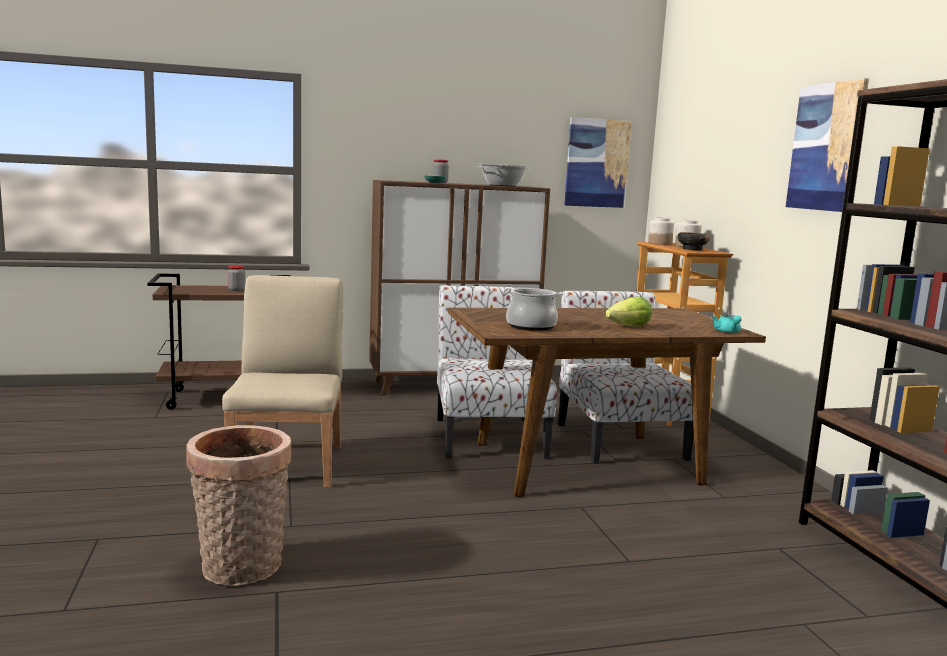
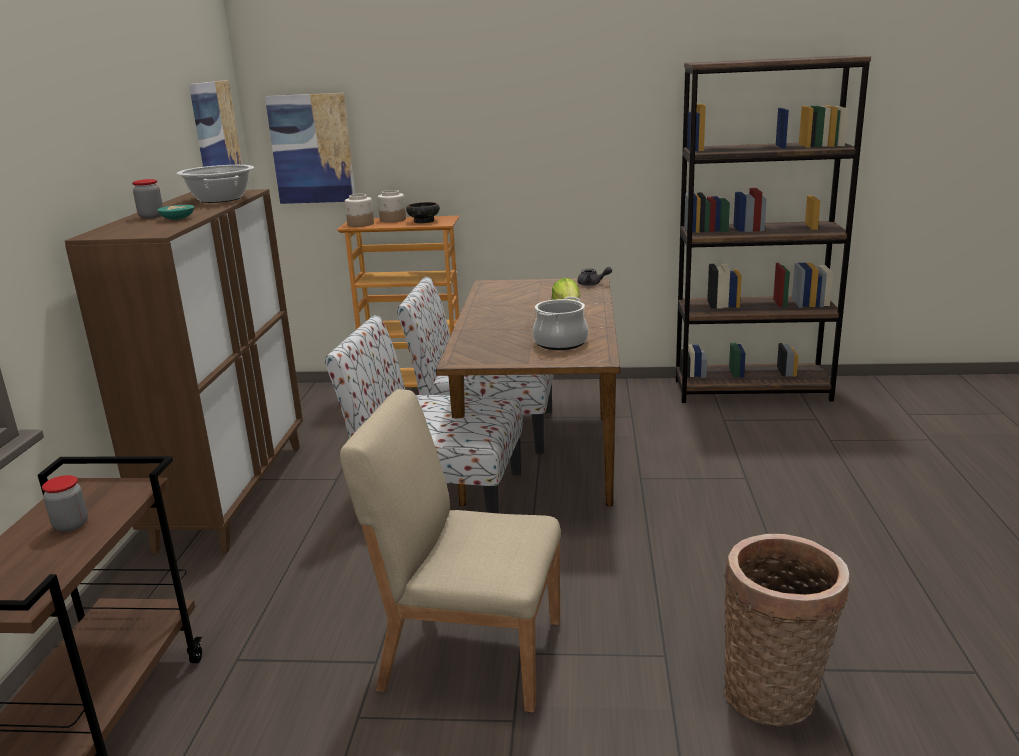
camera: 70 degrees left, 10 degrees up
turquoise teapot [712,315,741,333] -> grey teapot [577,267,612,286]
picture [786,78,869,212] -> picture moved to [265,93,355,204]

